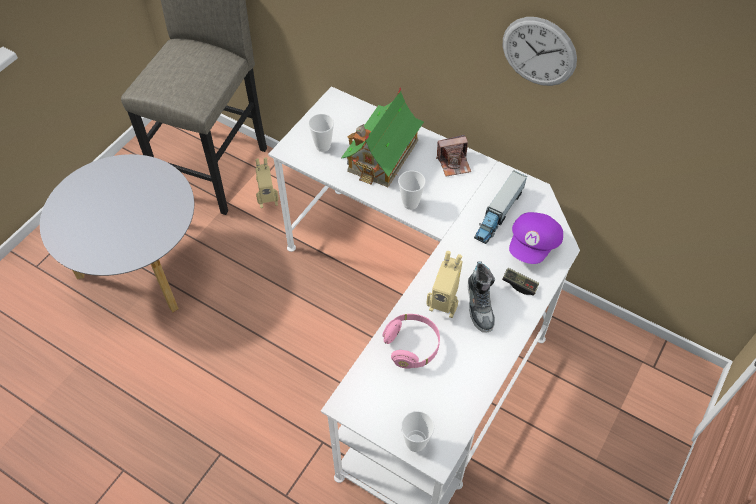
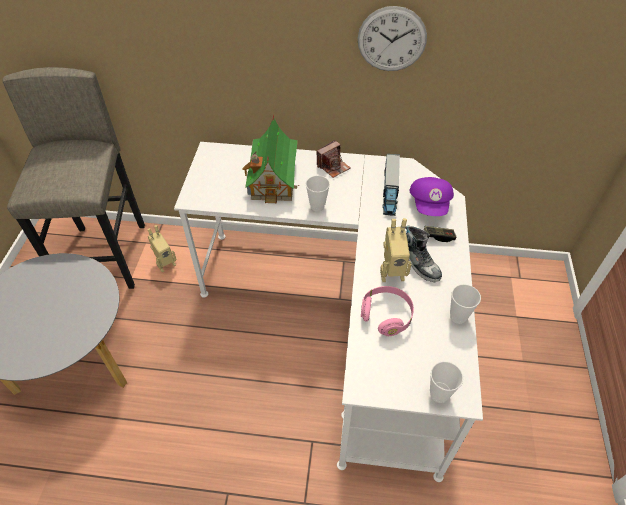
camera: 25 degrees left, 5 degrees down
cup [308,114,334,152] -> cup moved to [450,284,481,324]

